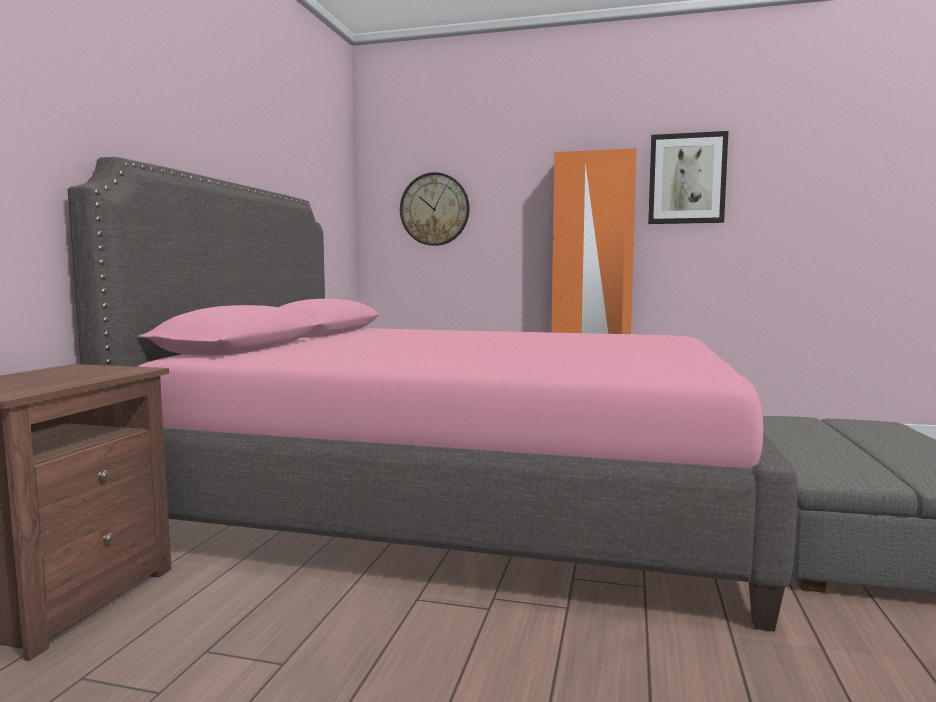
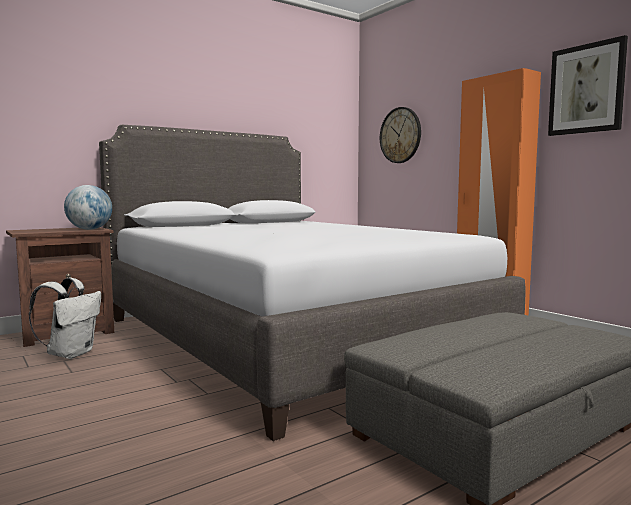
camera: 40 degrees right, 0 degrees up
pink bed [68,157,798,631] -> grey bed [99,125,526,441]
none -> white backpack [29,278,101,359]
none -> globe [64,185,112,230]

